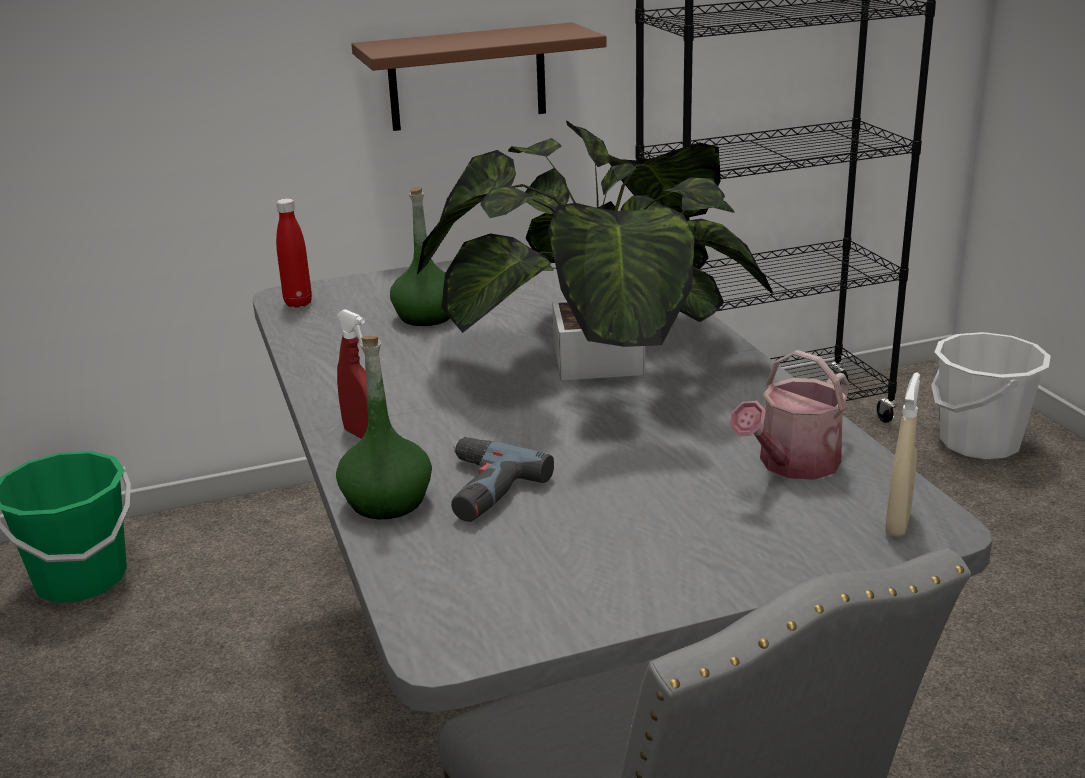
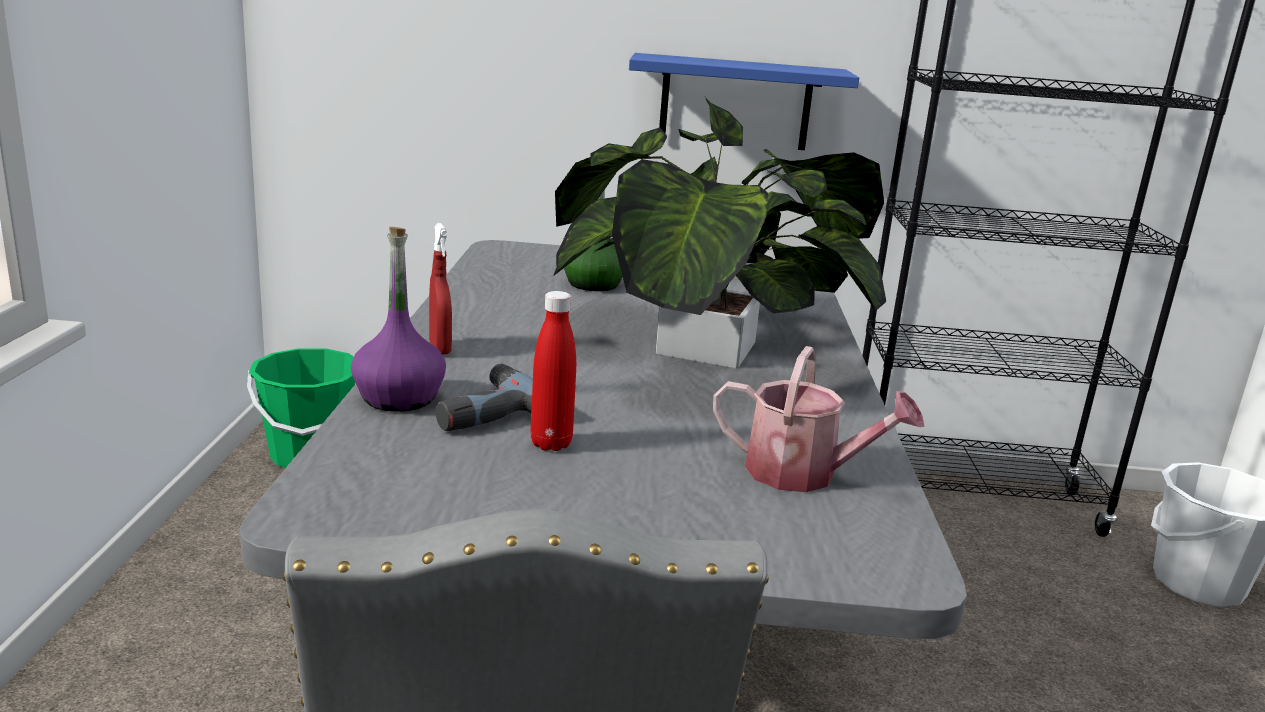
camera: 20 degrees right, 5 degrees down
red bottle [276,199,312,308] -> red bottle moved to [531,291,576,451]
green bottle [336,335,432,519] -> purple bottle [351,227,446,412]
brown shelf [351,22,607,131] -> blue shelf [629,53,859,150]
watering can [730,350,849,480] -> watering can turned 135 degrees counterclockwise [713,346,925,492]
beige spray bottle [885,372,920,537] -> none

